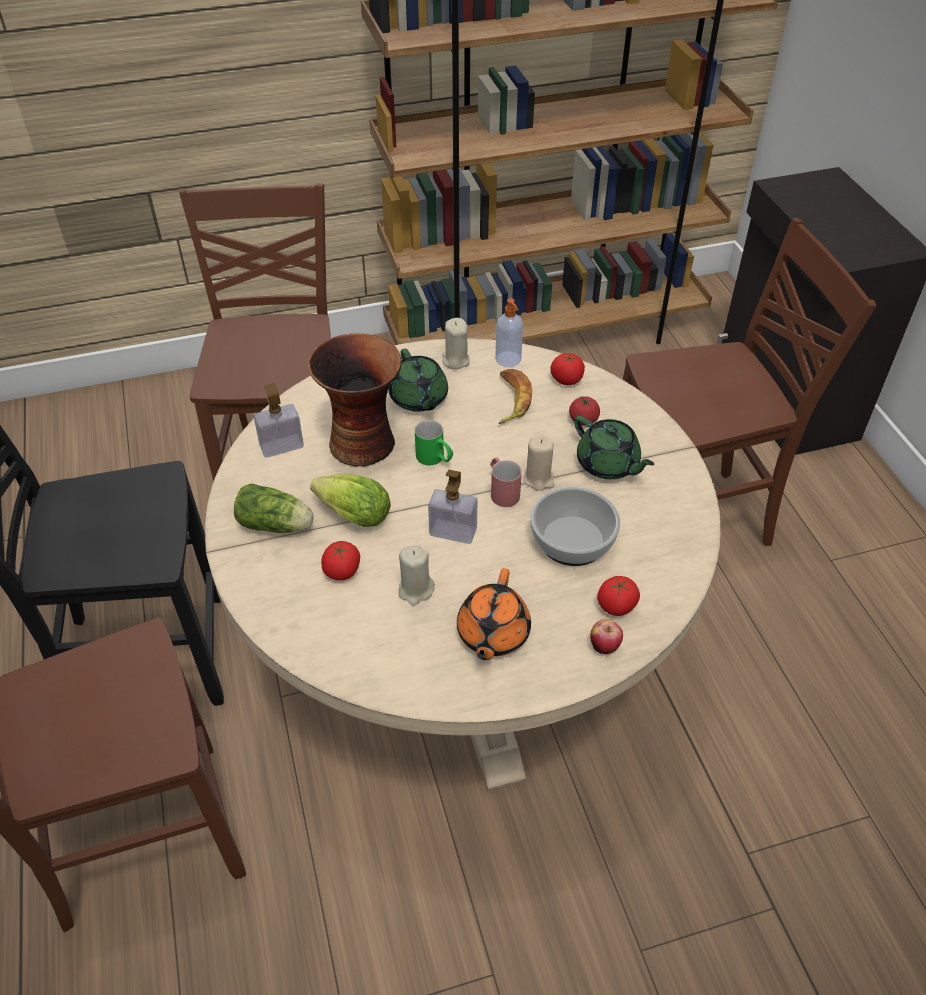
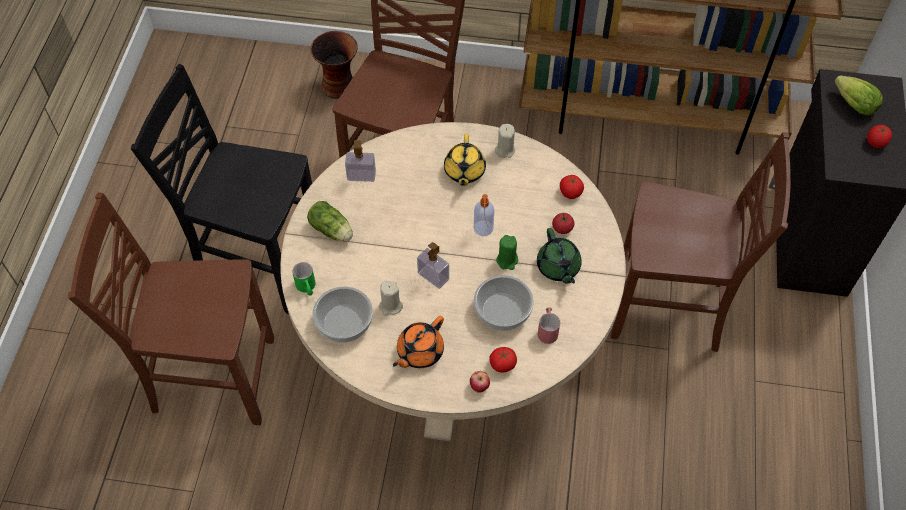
camera: 25 degrees right, 10 degrees up
vase [308,333,402,467] -> vase moved to [311,31,358,99]
lettuce [310,474,391,527] -> lettuce moved to [834,75,883,115]
tomato [321,541,360,580] -> tomato moved to [867,125,892,148]
green teapot [388,348,448,412] -> yellow teapot [444,134,486,186]
green mug [415,420,453,465] -> green mug moved to [292,262,316,296]
red mug [490,458,522,507] -> red mug moved to [538,307,560,344]
soap dispenser [495,298,523,367] -> soap dispenser moved to [474,194,494,236]
banana [499,369,532,424] -> none
beige candle [524,435,554,491] -> green candle [496,235,518,270]
none -> bowl [312,286,373,343]

